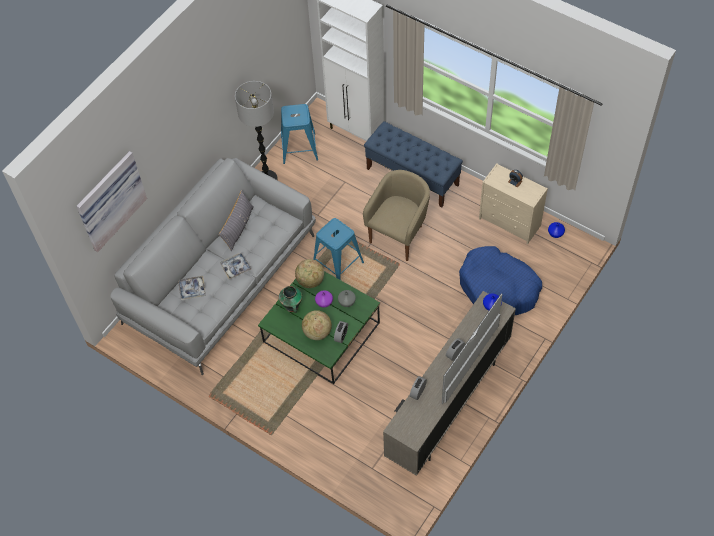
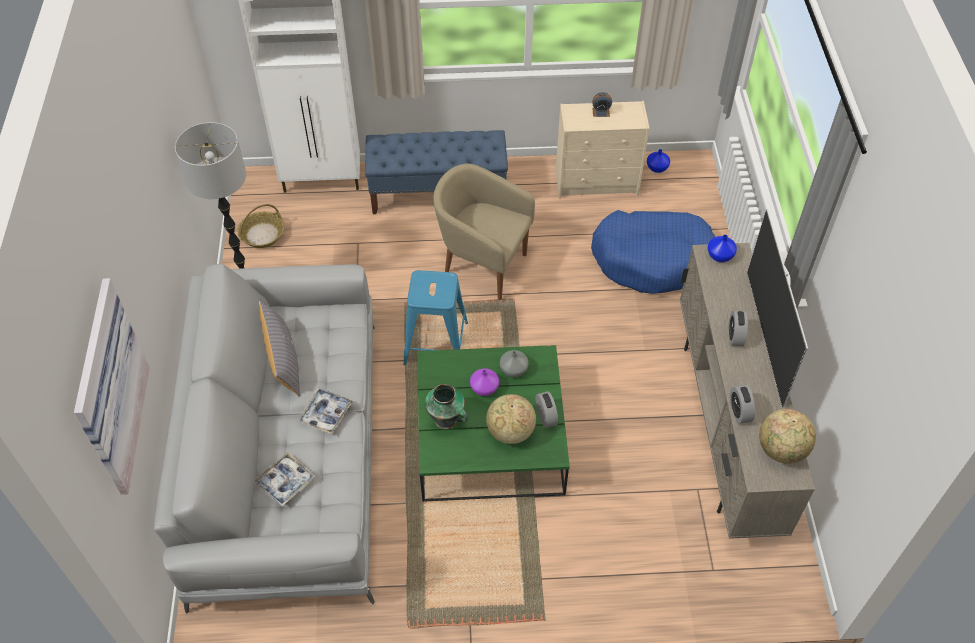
camera: 40 degrees left, 5 degrees down
blue stool [281,104,318,164] -> basket [237,204,284,248]
globe [295,259,324,288] -> globe moved to [759,409,816,464]
beige armchair [363,170,430,261] -> beige armchair turned 60 degrees counterclockwise [433,164,535,300]

